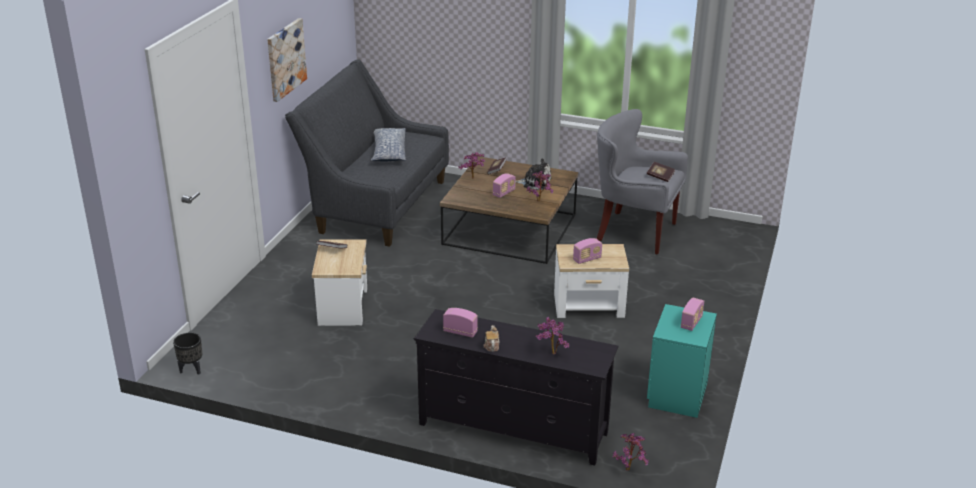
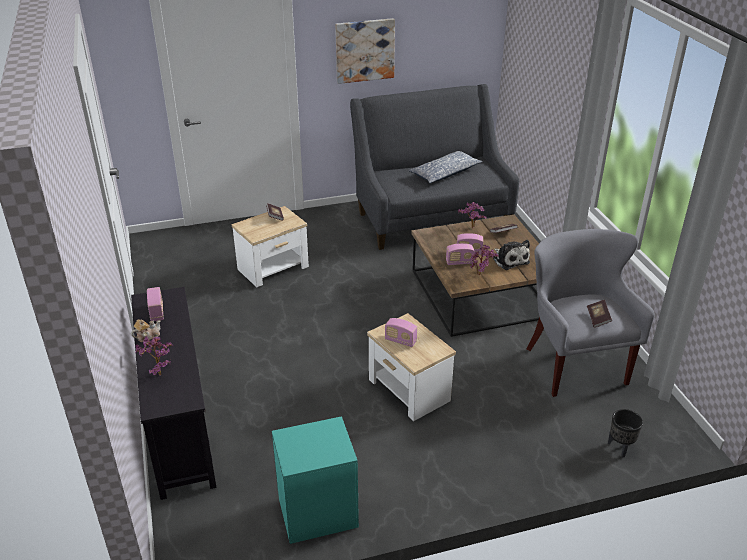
camera: 55 degrees right, 5 degrees up
black planter [173,332,202,375] -> black planter moved to [608,409,643,457]
potted plant [612,433,649,471] -> none
radio [681,297,704,331] -> radio moved to [446,243,474,265]

